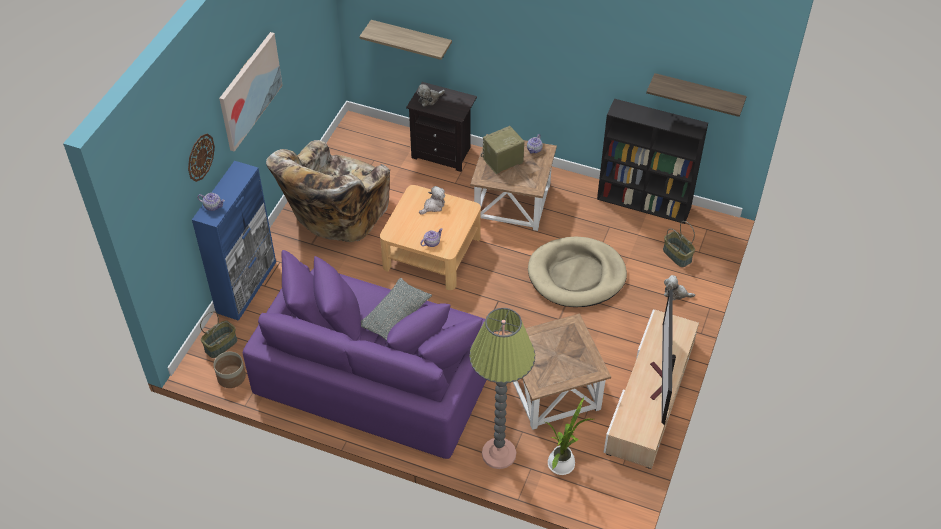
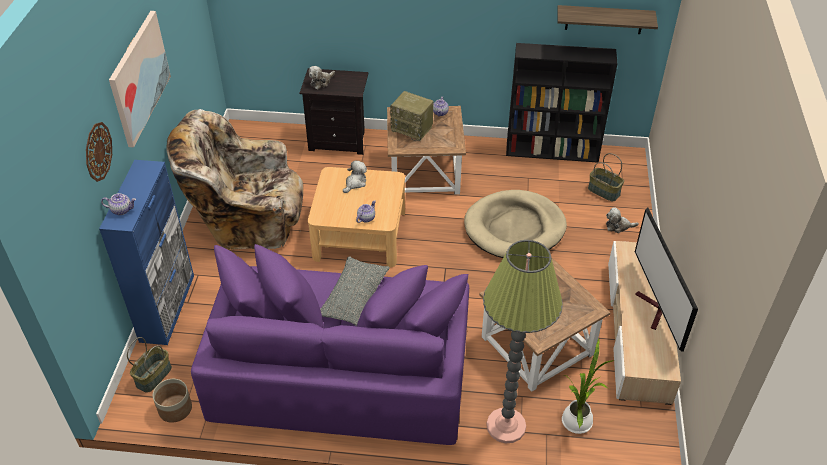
camera: 15 degrees left, 5 degrees down
beige armchair [266,140,391,242] -> beige armchair turned 75 degrees clockwise [166,109,303,249]
shelf [359,20,452,60] -> none
radio [481,126,524,174] -> radio turned 105 degrees counterclockwise [390,91,434,141]

